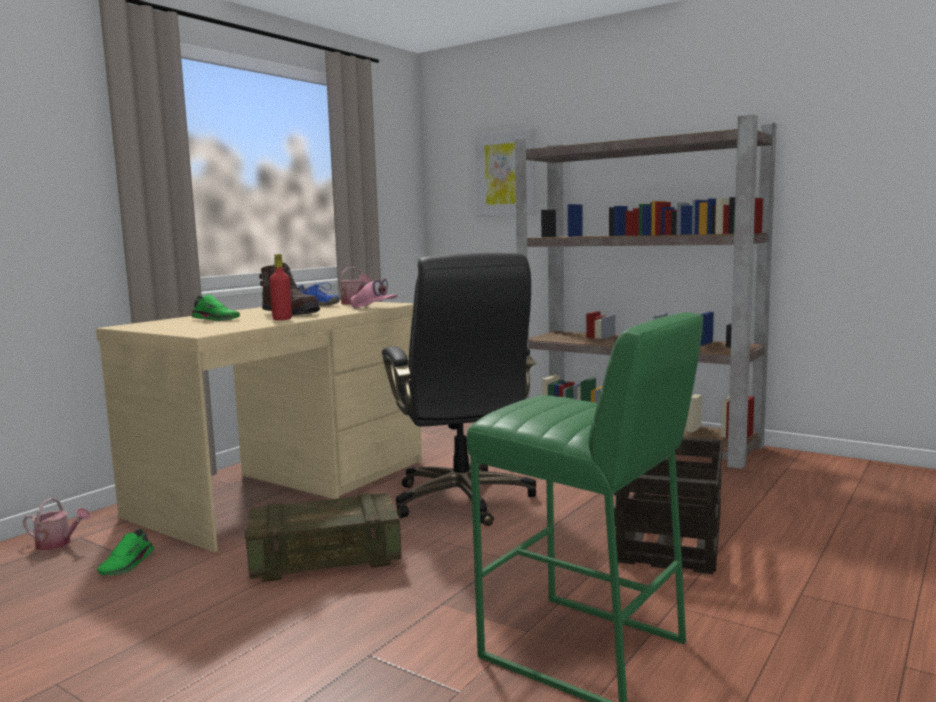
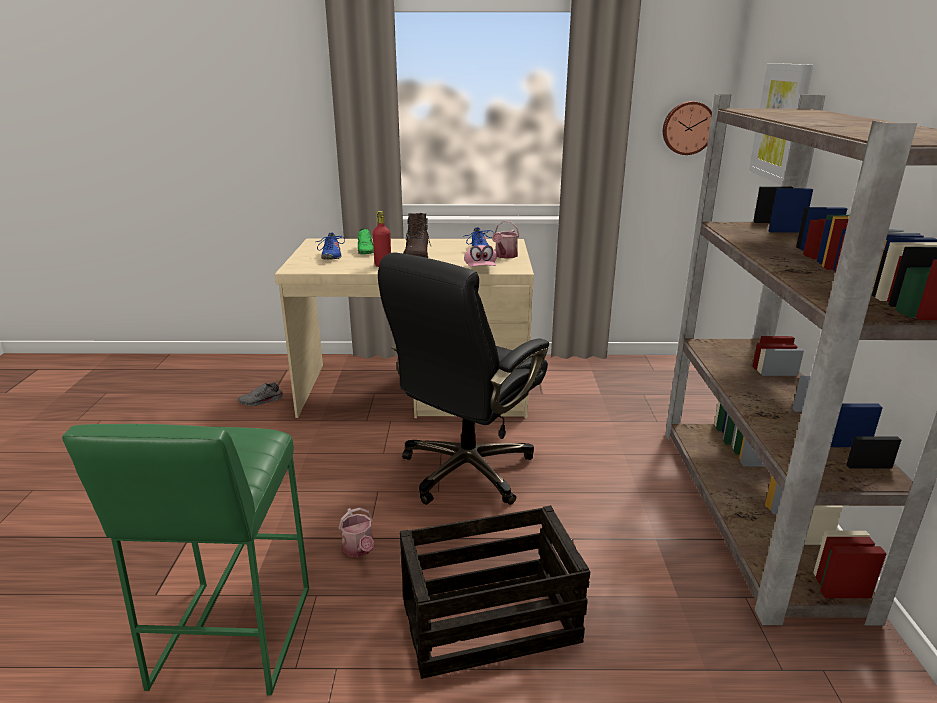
camera: 55 degrees right, 15 degrees up
watering can [22,498,91,551] -> watering can moved to [339,508,374,557]
green shoe [97,529,154,575] -> grey shoe [238,382,284,406]
crate [245,493,402,582] -> none
none -> blue shoe [316,232,345,260]
none -> wall clock [663,101,712,155]

